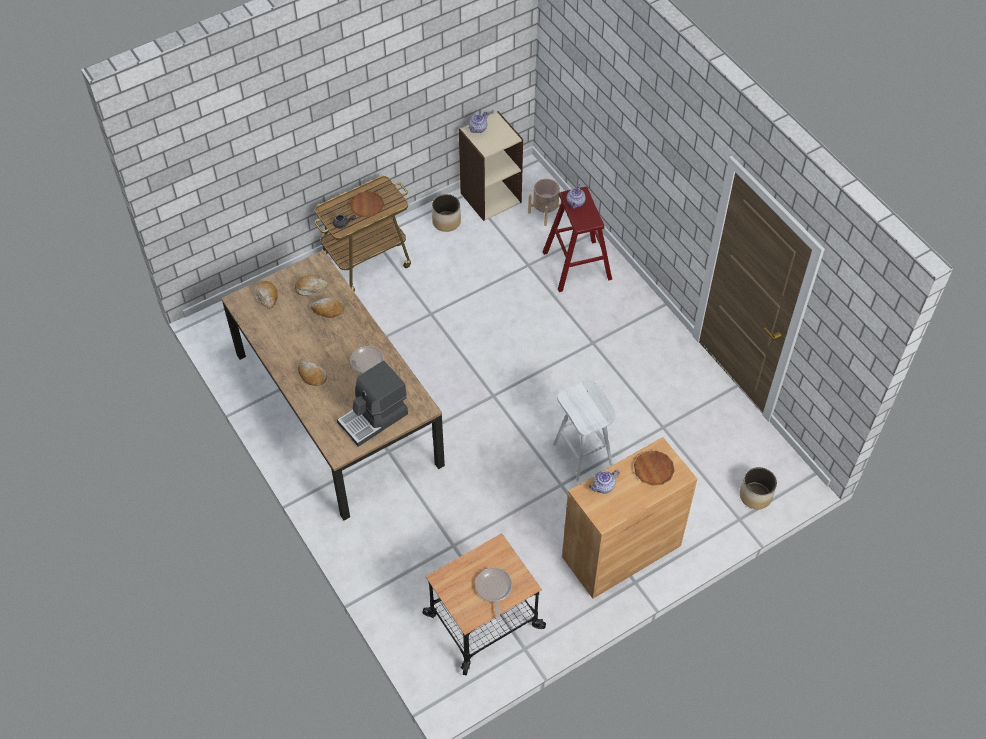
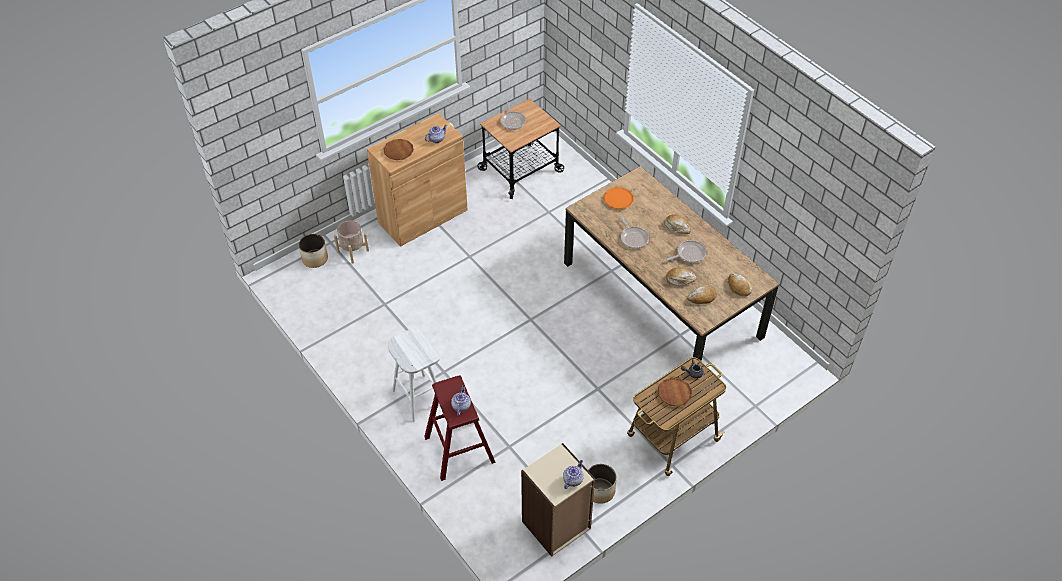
camera: 175 degrees right, 5 degrees down
coffee machine [337,360,408,447] -> orange plate [604,187,634,209]
beige planter [528,179,562,226] -> beige planter moved to [334,220,369,263]
white stool [553,381,616,482] -> white stool moved to [388,327,440,422]
none -> frying pan [665,240,706,263]

